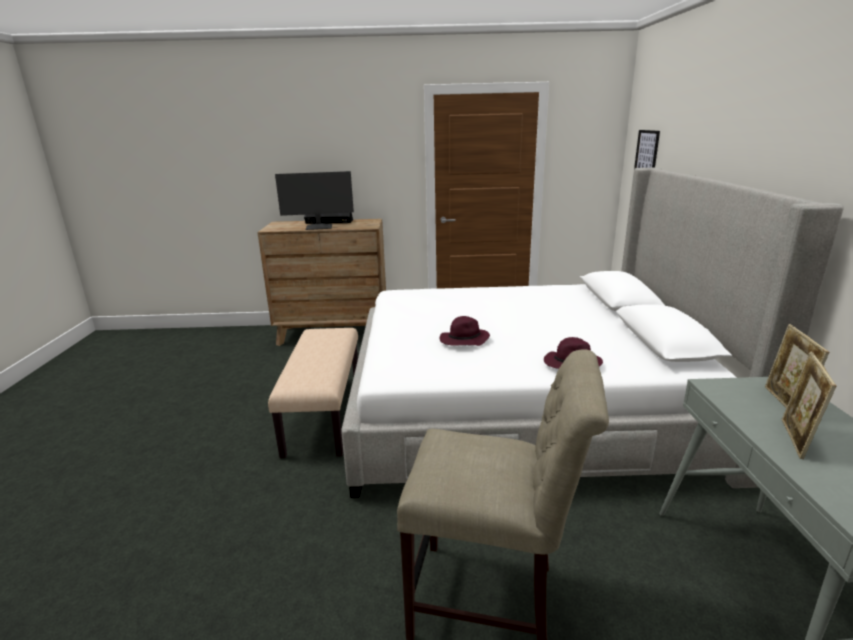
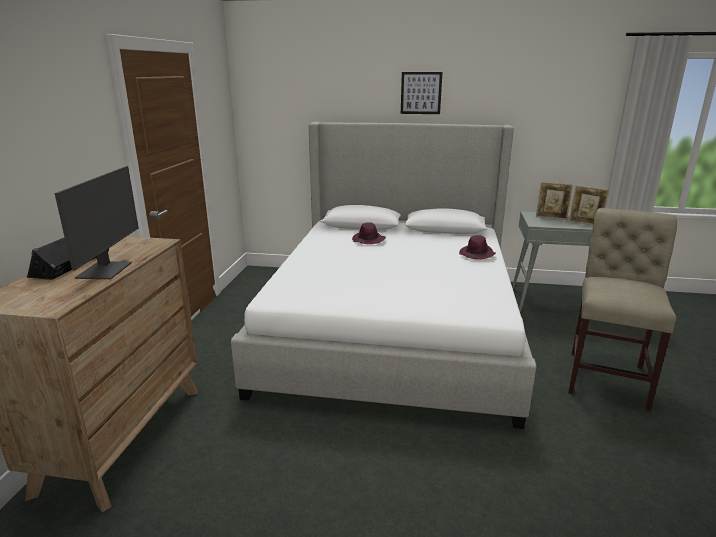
camera: 80 degrees left, 0 degrees up
beige bench [268,328,358,458] -> none
purple hat [439,316,490,346] -> purple hat moved to [352,223,386,244]
picture [634,130,660,169] -> picture moved to [401,72,443,114]

